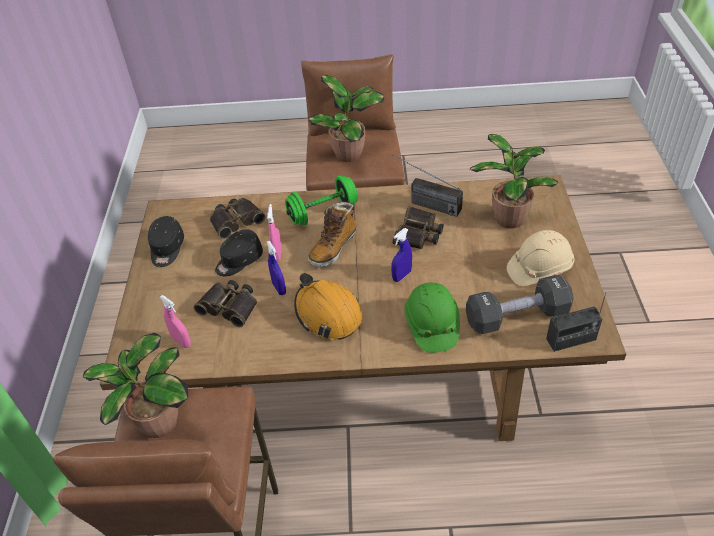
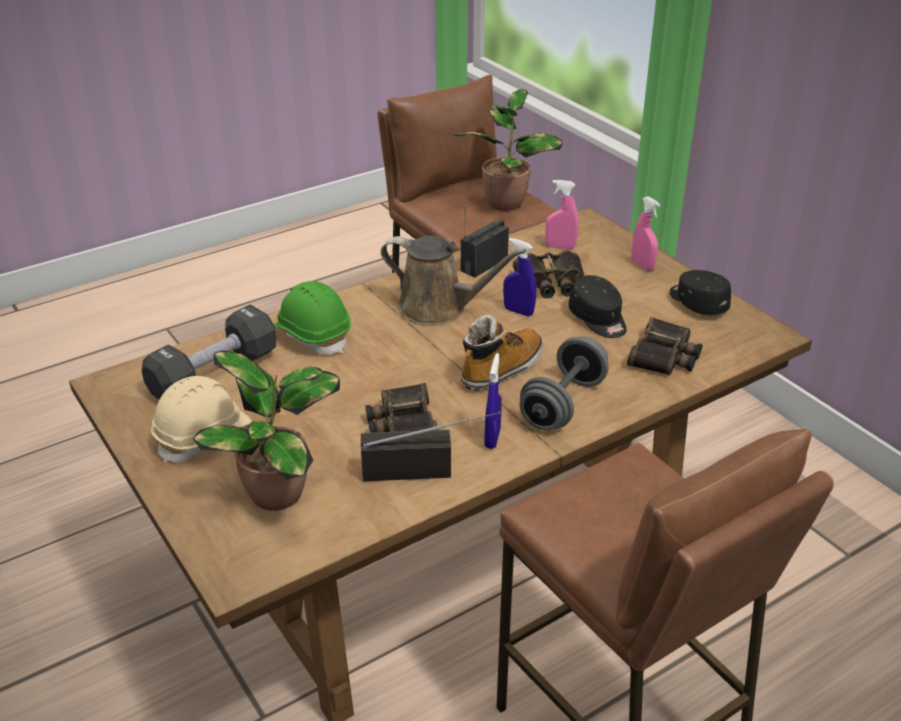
camera: 145 degrees right, 10 degrees down
black cap [215,229,263,276] -> black cap turned 135 degrees clockwise [569,275,627,338]
pink spray bottle [267,204,282,262] -> pink spray bottle moved to [631,196,660,271]
green dumbbell [285,176,358,226] -> grey dumbbell [520,336,609,430]
orange hard hat [294,273,362,340] -> brown watering can [381,236,526,326]
potted plant [308,75,384,162] -> none
boot [308,202,357,267] -> boot turned 45 degrees clockwise [461,315,543,391]
blue spray bottle [391,228,412,282] -> blue spray bottle moved to [484,353,502,449]
radio [546,292,606,352] -> radio moved to [461,202,509,278]

